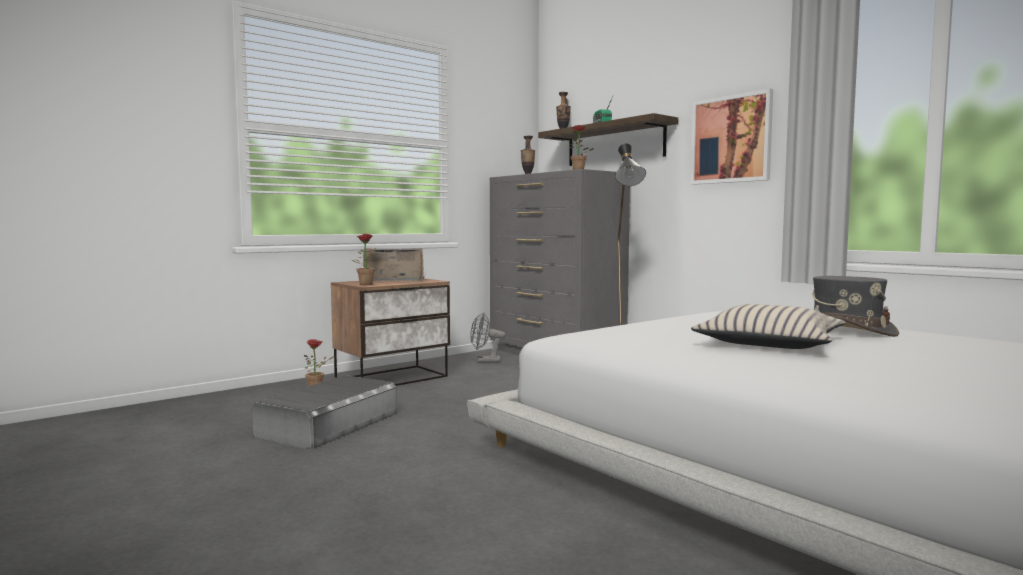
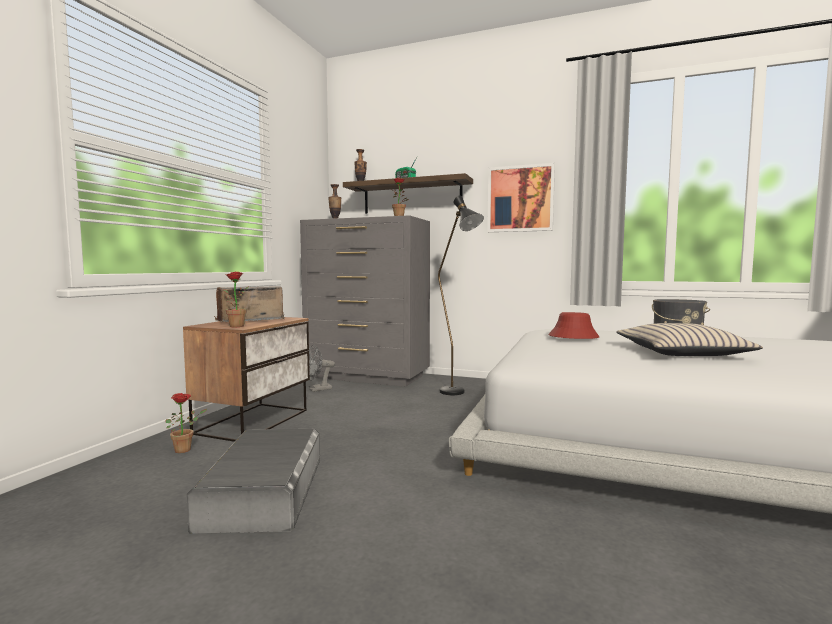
camera: 30 degrees left, 0 degrees up
none -> red hat [549,312,599,339]

